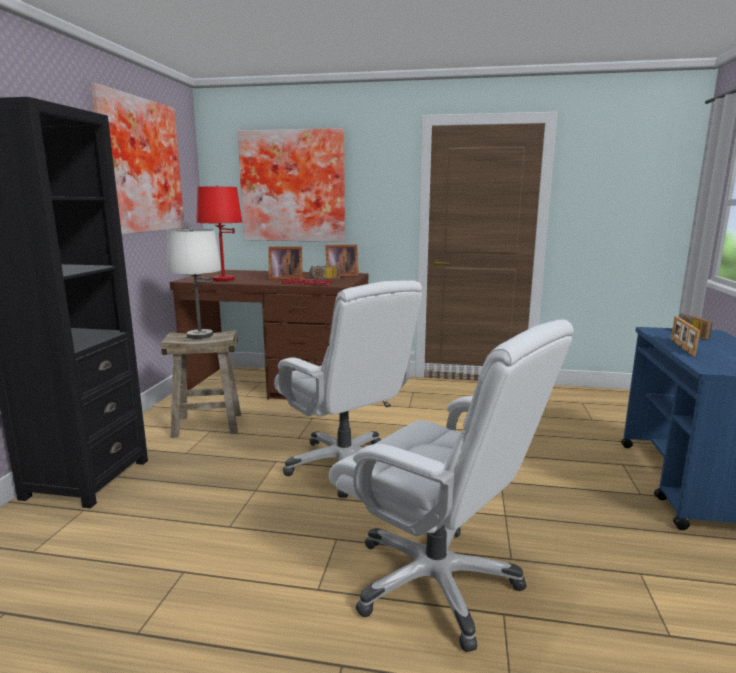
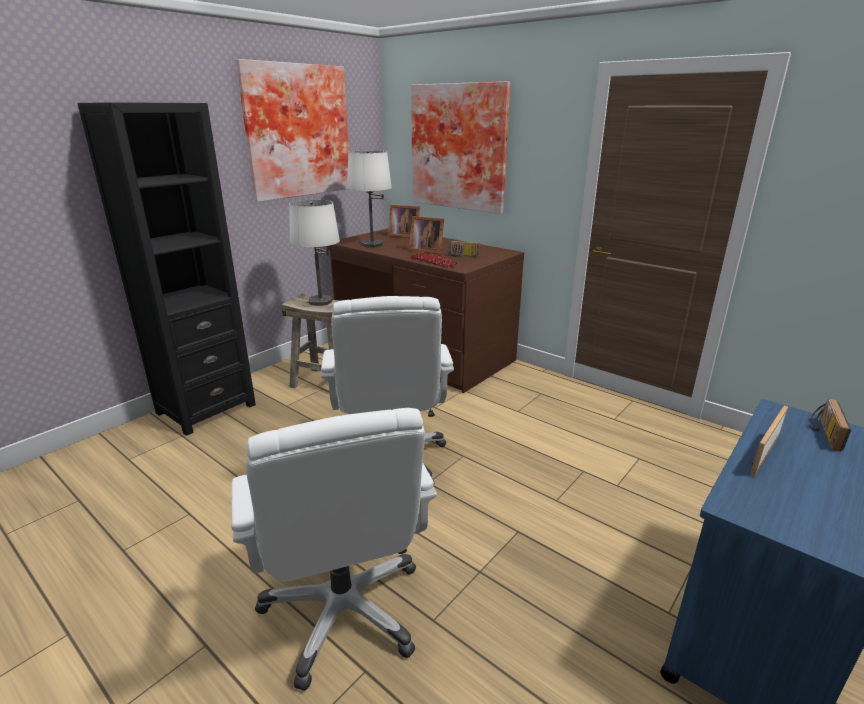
camera: 30 degrees right, 10 degrees up
red table lamp [196,186,242,282] -> white table lamp [347,150,392,248]
picture frame [325,245,359,277] -> picture frame moved to [388,205,420,238]

